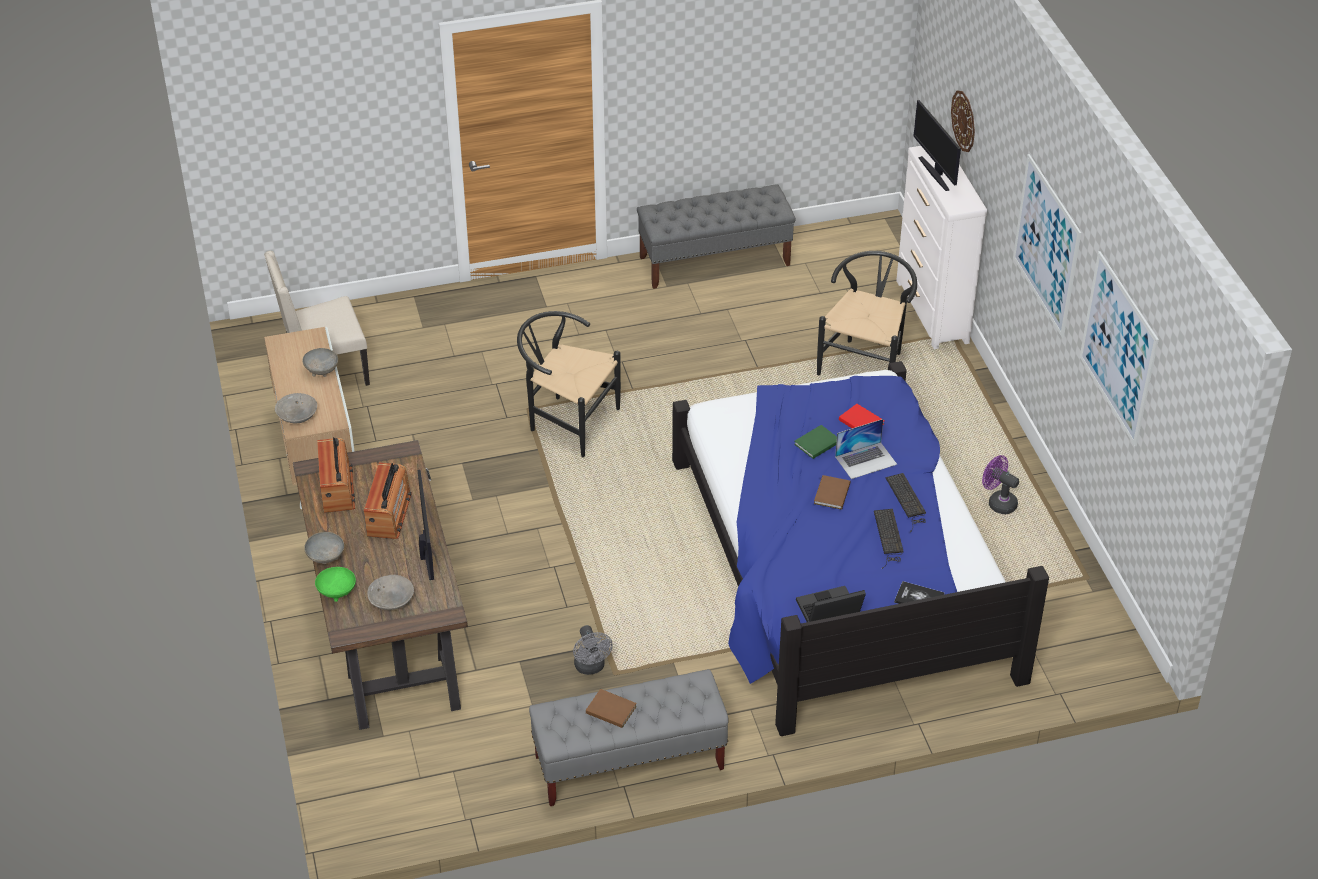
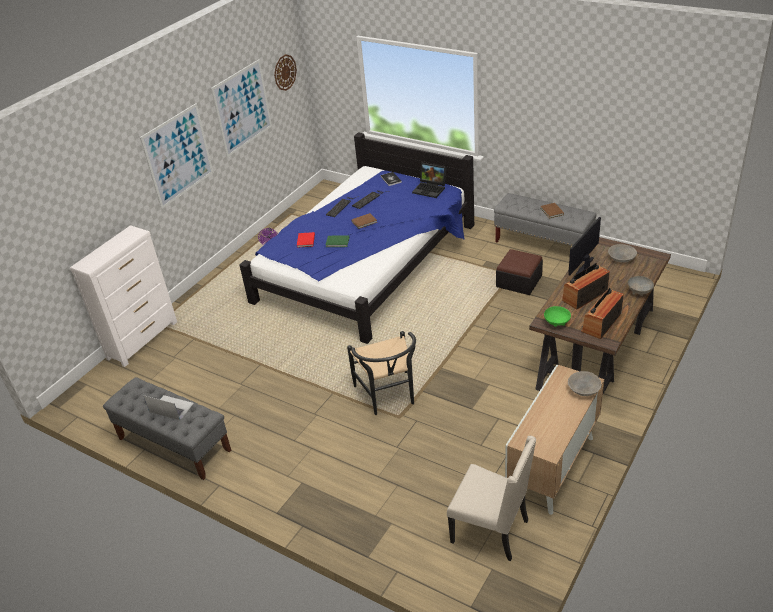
camera: 130 degrees left, 5 degrees down
grey bowl [302,348,338,377] -> none
green bowl [315,567,356,602] -> green bowl moved to [544,306,571,327]
grey fan [573,625,613,675] -> ottoman [496,249,543,295]
black chair [817,251,917,376] -> none
laptop [835,419,897,479] -> laptop moved to [143,395,194,420]
monitor [913,100,961,191] -> none
wall clock [951,90,975,152] -> wall clock moved to [274,54,297,91]

